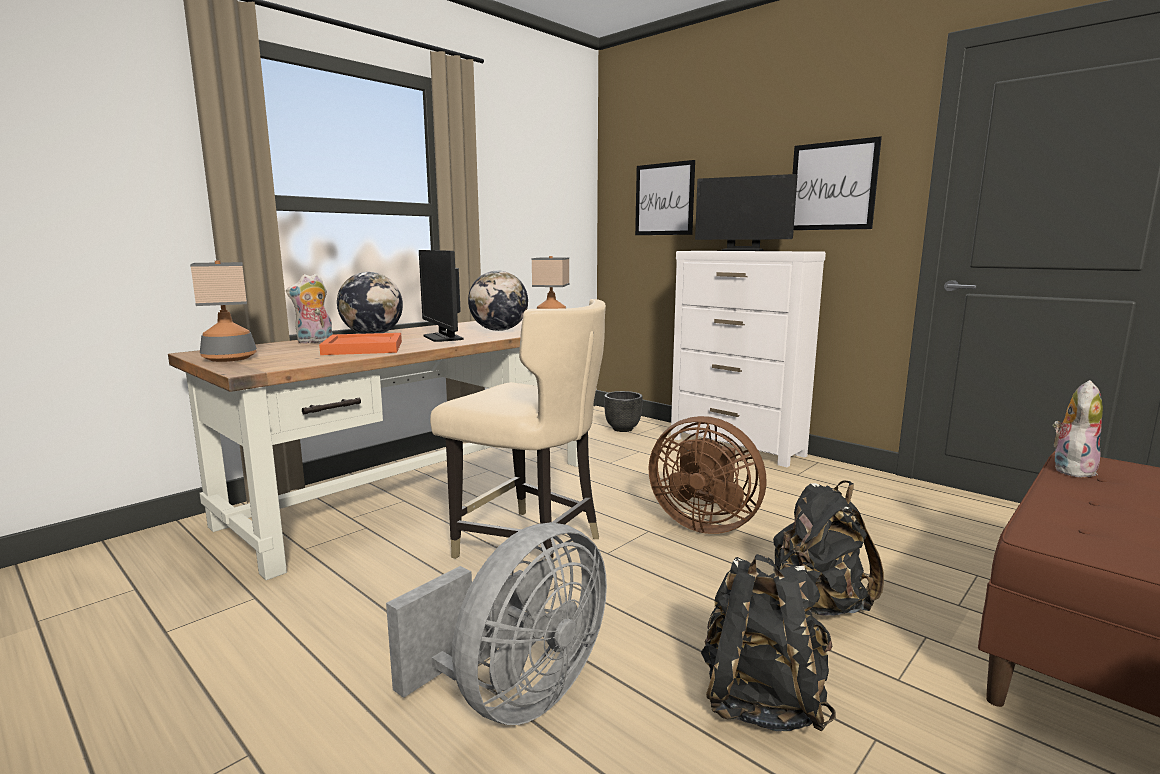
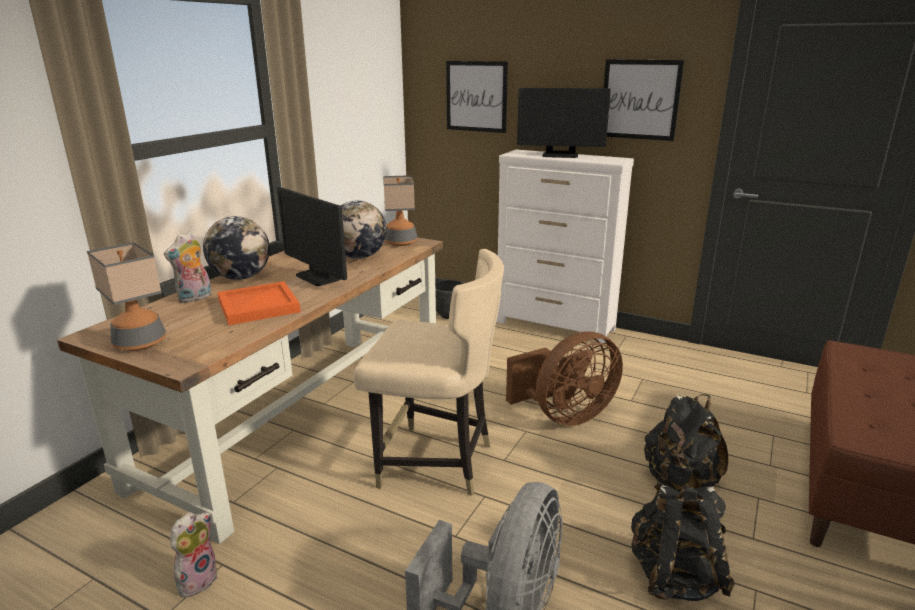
camera: 15 degrees left, 10 degrees up
brown fan [649,416,767,534] -> brown fan turned 45 degrees counterclockwise [506,332,623,426]
plush toy [1051,380,1103,478] -> plush toy moved to [170,512,218,598]

